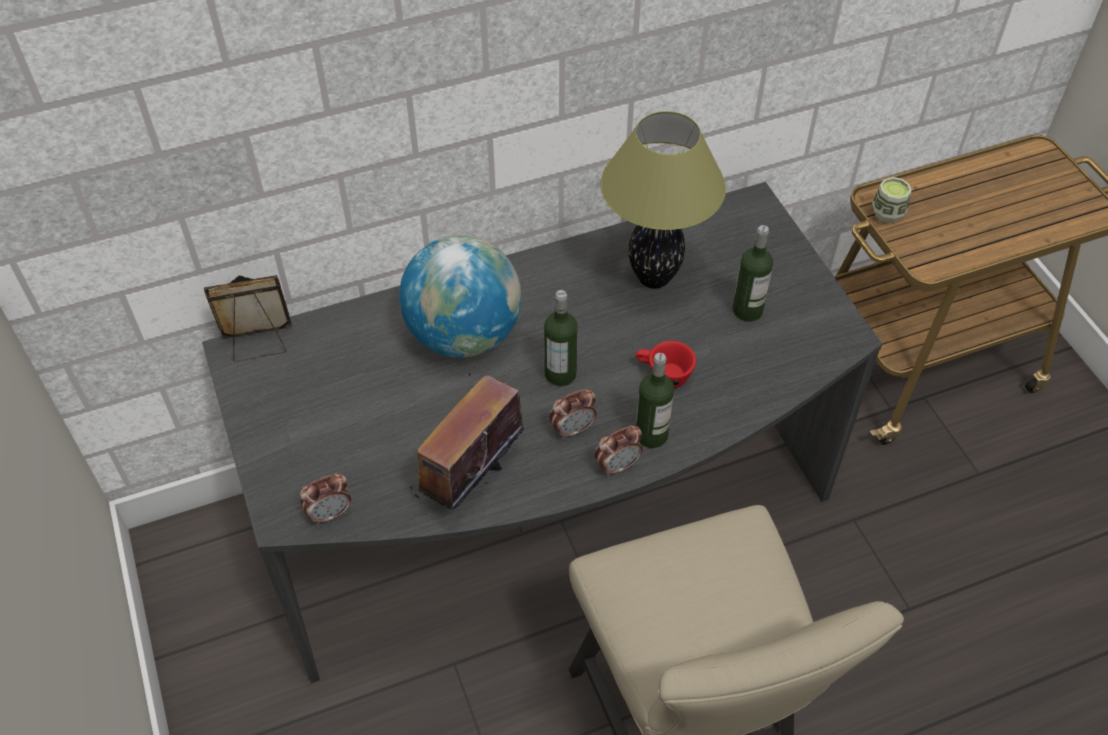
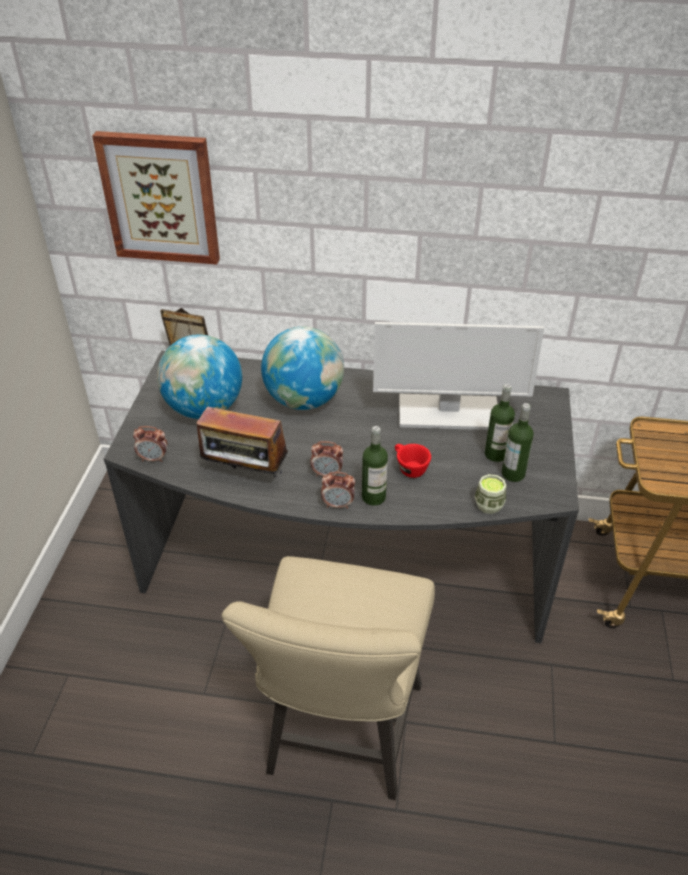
camera: 30 degrees right, 10 degrees down
radio [410,373,524,510] -> radio turned 135 degrees counterclockwise [196,399,288,477]
bottle [544,290,578,386] -> bottle moved to [502,403,534,482]
table lamp [600,111,726,289] -> monitor [373,322,544,430]
cup [872,177,911,223] -> cup moved to [475,474,506,514]
none -> picture [92,131,220,265]
none -> globe [157,334,242,419]

